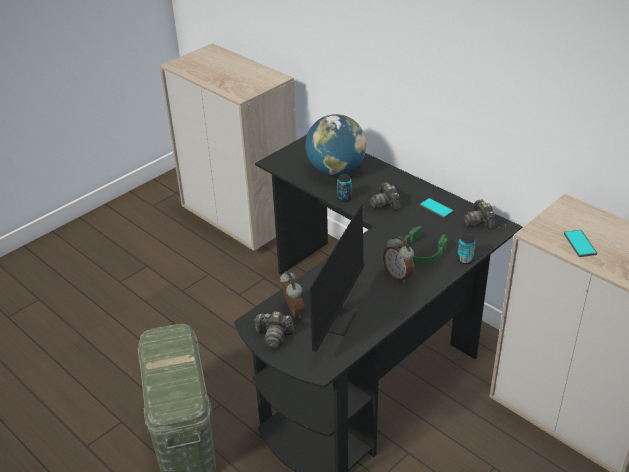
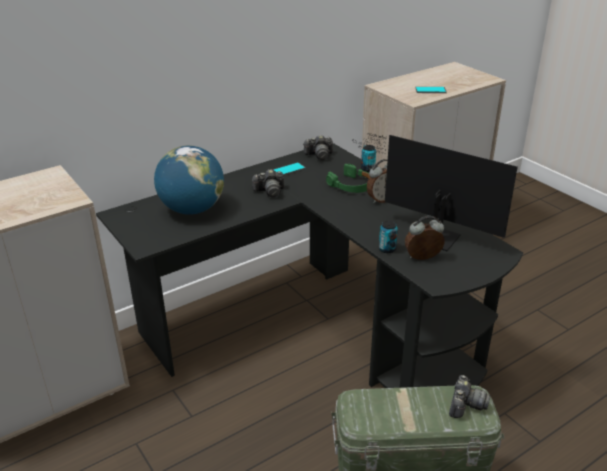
camera: 80 degrees left, 5 degrees down
camera [254,311,294,348] -> camera moved to [449,375,490,418]
can [337,174,352,202] -> can moved to [379,221,398,253]

